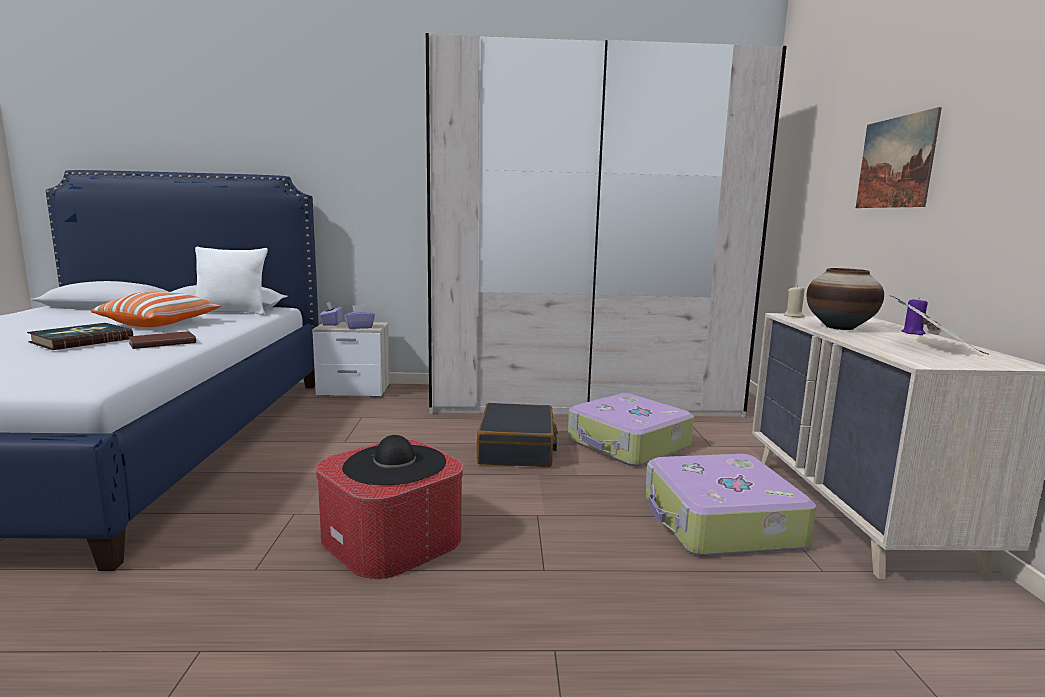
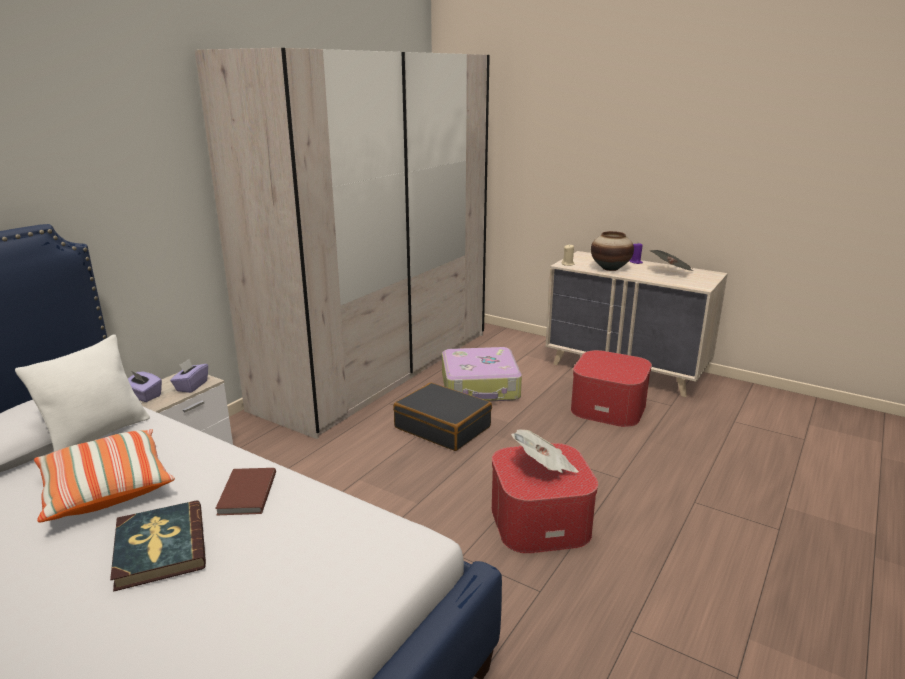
camera: 55 degrees left, 10 degrees up
black hat [342,435,446,485] -> newspaper [511,429,579,473]
suitcase [646,454,816,556] -> ottoman [571,350,652,427]
picture [856,107,942,208] -> none

